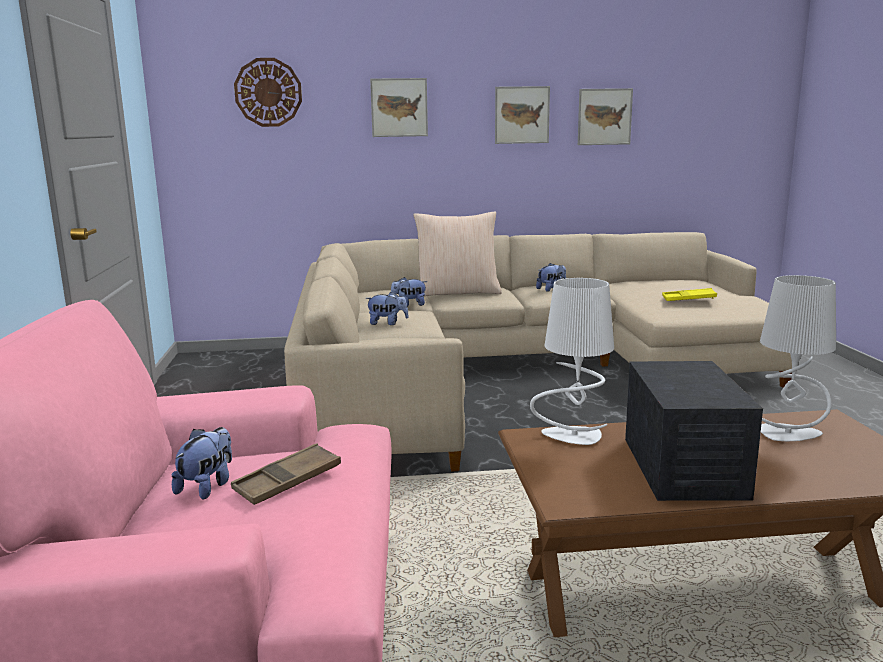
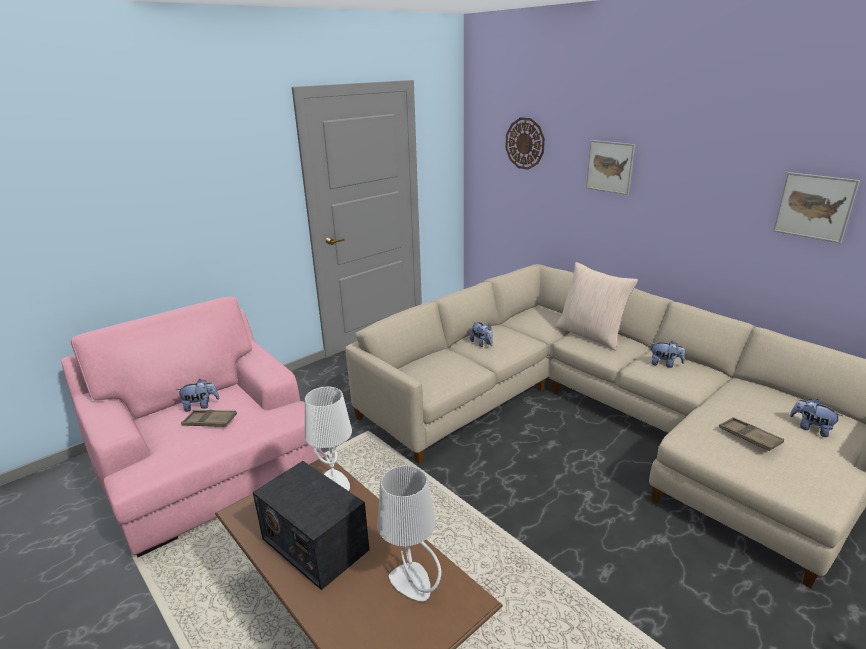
camera: 55 degrees right, 10 degrees up
plush toy [391,277,427,307] -> plush toy moved to [790,399,842,437]
picture [495,86,550,144] -> none
radio [625,361,763,501] -> radio turned 75 degrees clockwise [253,461,370,590]
yellow tray [662,288,717,301] -> brown tray [719,417,784,451]

